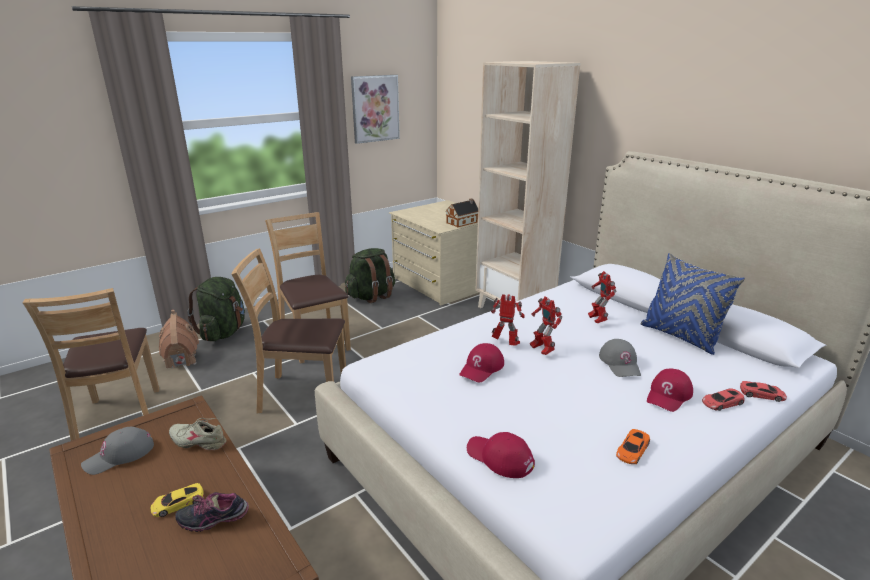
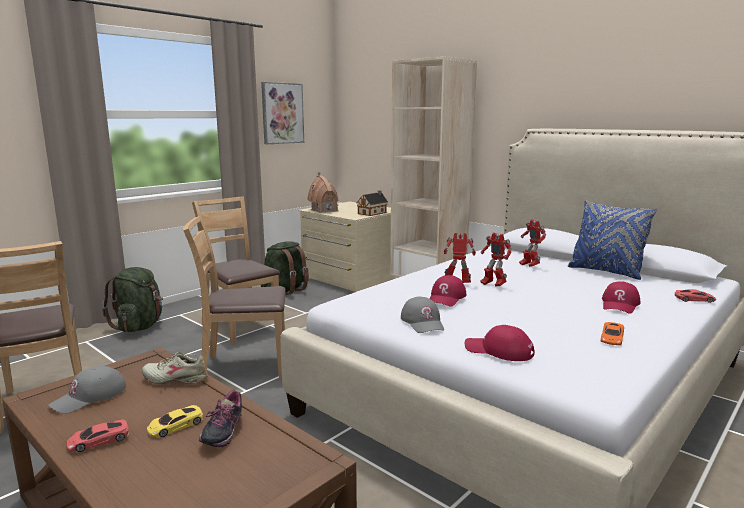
camera: 10 degrees left, 10 degrees down
toy house [159,310,199,368] -> toy house moved to [307,172,339,213]
shoe [175,492,249,532] -> shoe turned 60 degrees counterclockwise [199,390,242,447]
grey cap [599,339,641,377] -> grey cap moved to [401,297,444,333]
red toy car [702,388,745,411] -> red toy car moved to [66,419,129,452]

